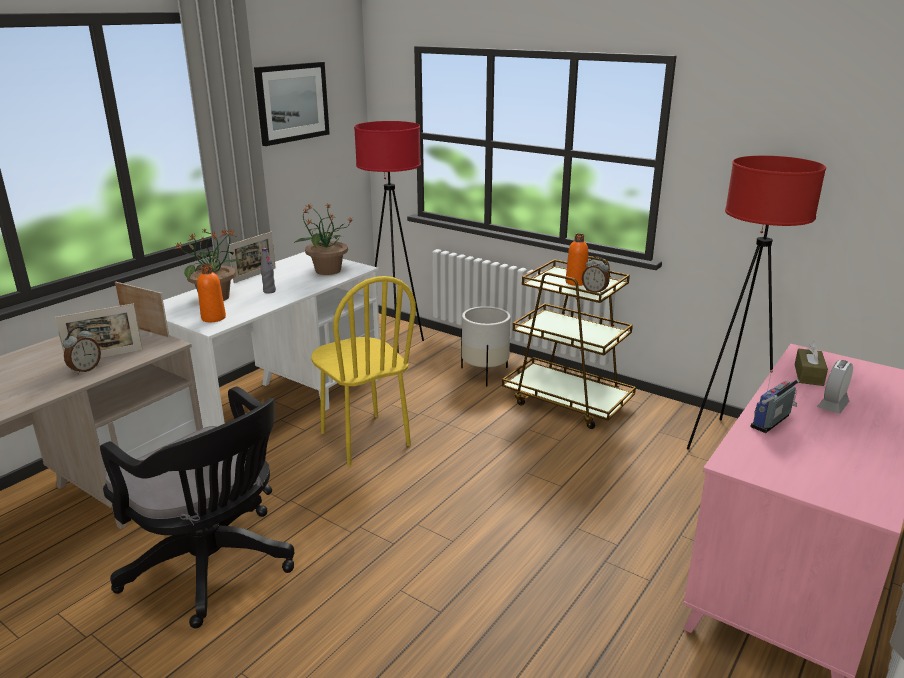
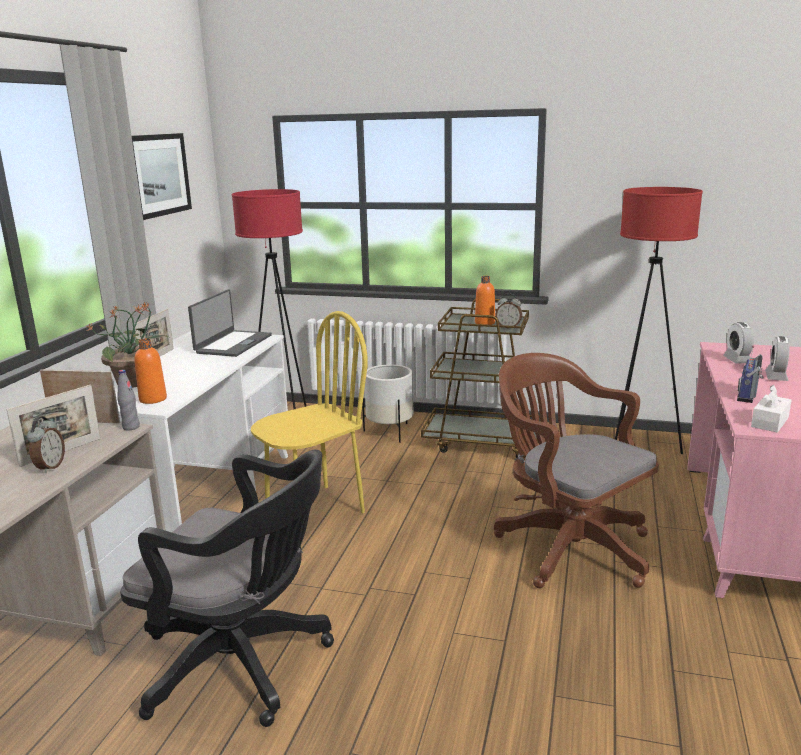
camera: 20 degrees left, 5 degrees down
grey bottle [261,248,276,294] -> grey bottle moved to [117,370,140,430]
potted plant [294,203,354,275] -> laptop [188,289,272,357]
yellow chair [311,276,416,466] -> yellow chair turned 75 degrees counterclockwise [251,311,368,513]
brown tissue box [795,341,828,386] -> alarm clock [723,322,754,364]
none -> brown office chair [494,353,659,588]
none -> white tissue box [751,385,792,433]

